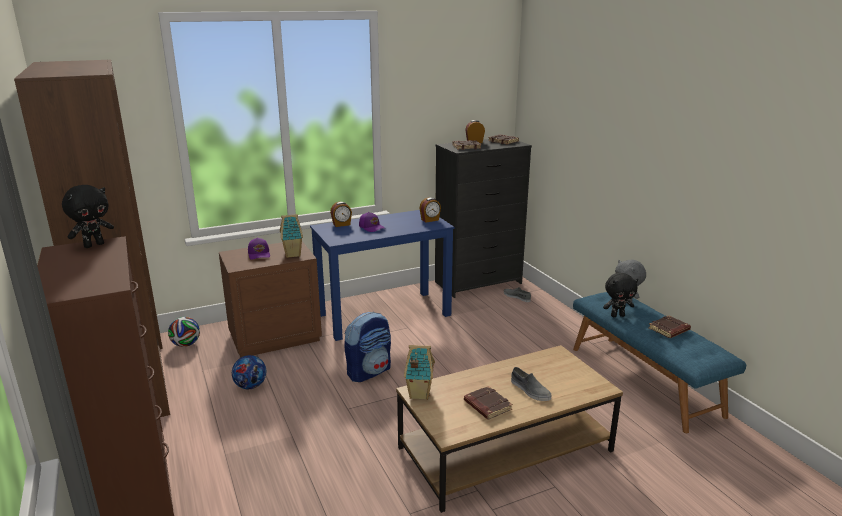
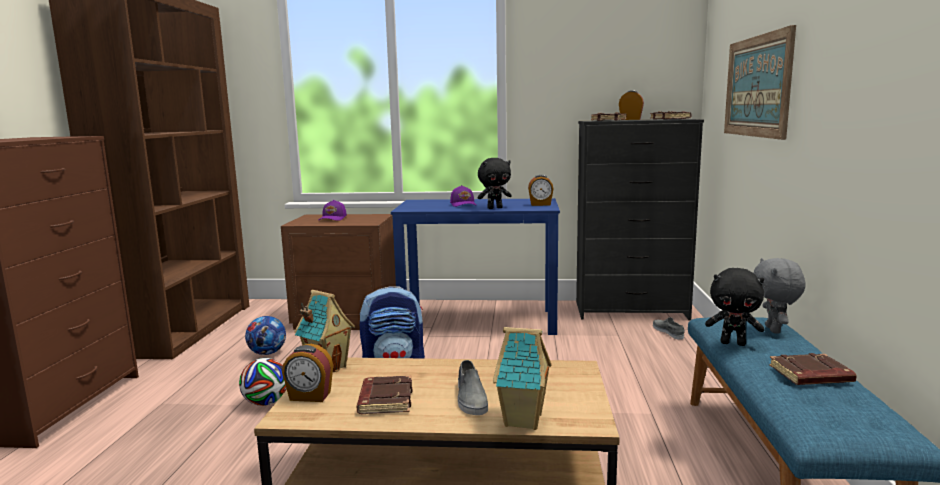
camera: 30 degrees right, 10 degrees down
black plush toy [62,185,114,248] -> black plush toy moved to [477,158,512,209]
football [168,317,200,347] -> football moved to [239,358,287,406]
toy house [280,214,303,258] -> toy house moved to [493,327,551,430]
alarm clock [330,202,352,227] -> alarm clock moved to [282,344,333,402]
none -> picture [724,25,796,140]

